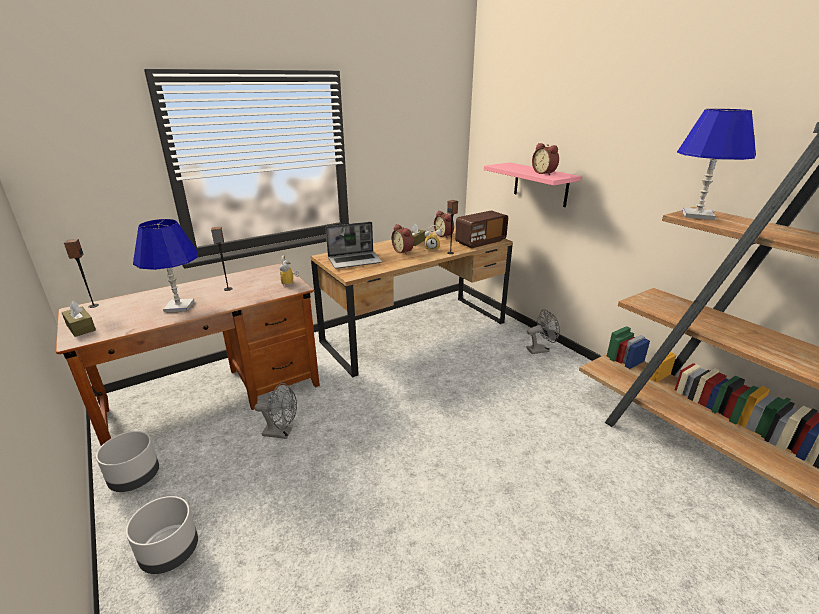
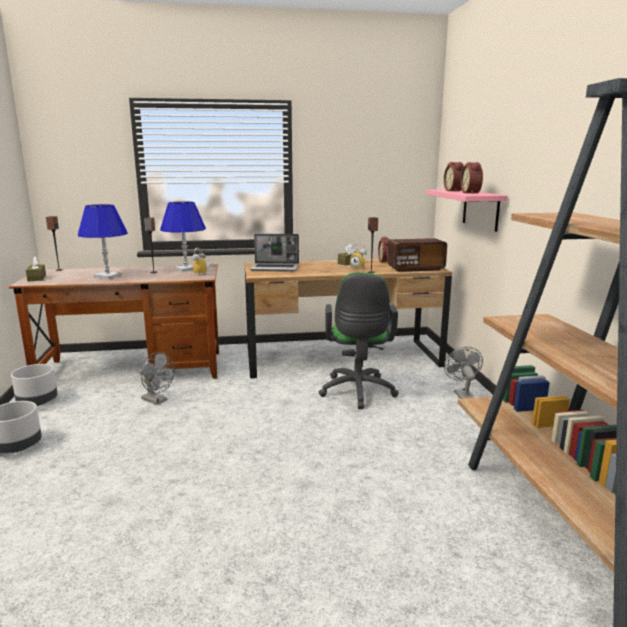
camera: 25 degrees right, 10 degrees down
alarm clock [391,224,414,255] -> alarm clock moved to [444,162,464,192]
grey fan [526,309,560,354] -> grey fan turned 105 degrees counterclockwise [444,347,483,399]
blue table lamp [677,109,756,220] -> blue table lamp moved to [160,201,206,272]
none -> green office chair [319,272,399,409]

